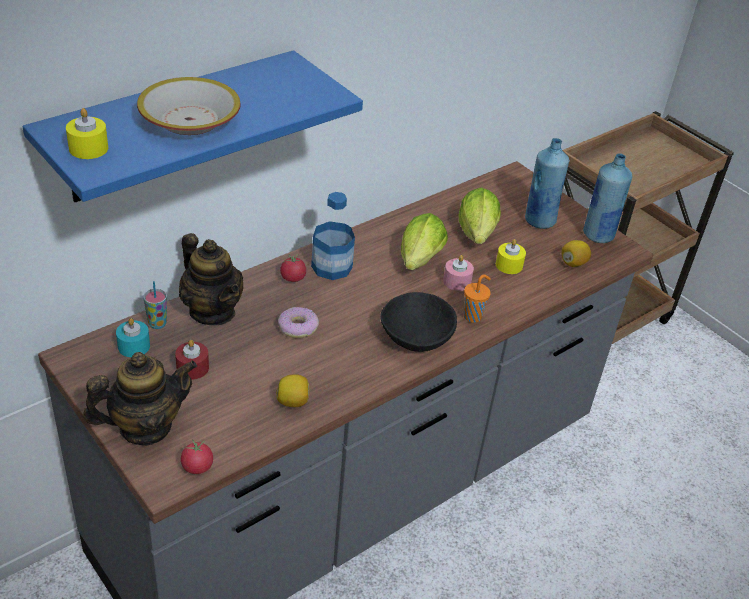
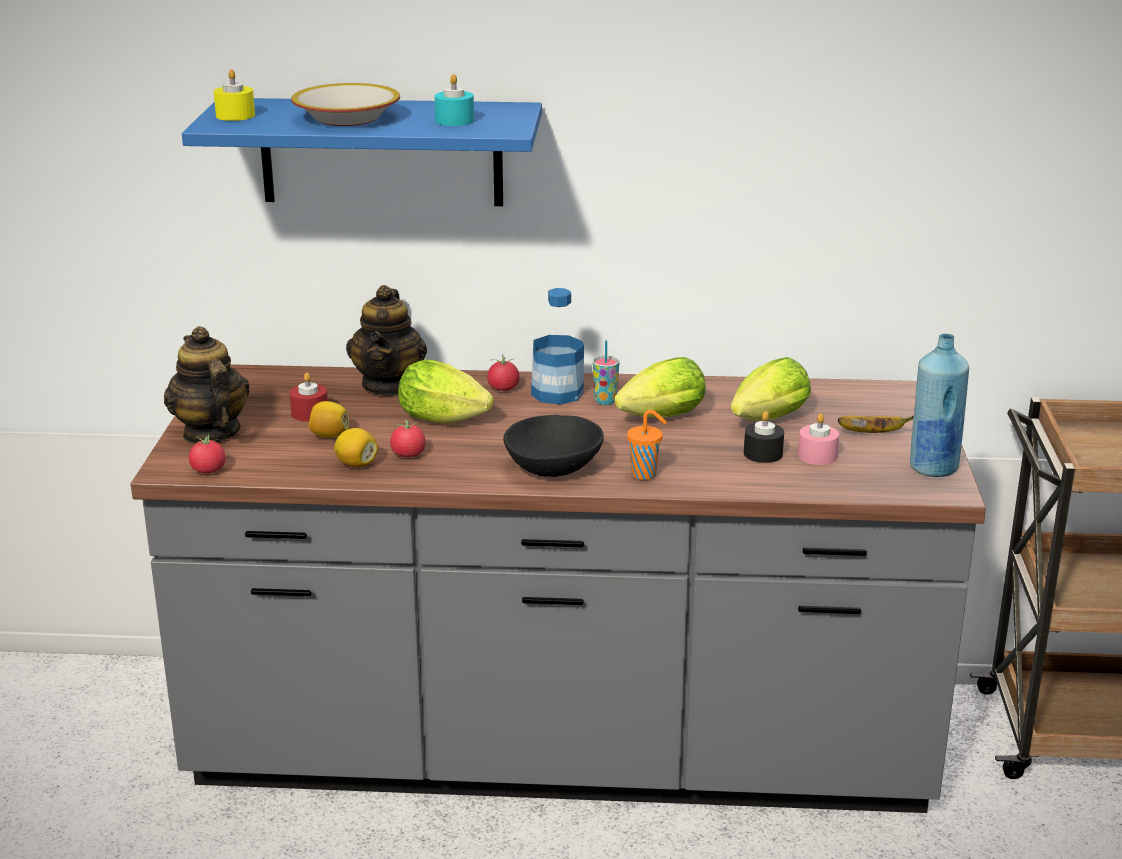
camera: 45 degrees right, 15 degrees down
teapot [83,352,197,446] -> teapot turned 135 degrees counterclockwise [164,326,250,444]
turquoise candle [116,318,150,357] -> turquoise candle moved to [435,74,474,126]
cup [143,281,167,329] -> cup moved to [592,340,619,405]
donut [278,307,319,338] -> lettuce [398,360,494,423]
pink candle [443,255,474,291] -> pink candle moved to [798,413,839,465]
yellow candle [496,239,526,274] -> black candle [744,411,784,463]
blue bottle [525,138,570,229] -> banana [838,416,914,433]
lemon [562,240,591,267] -> lemon moved to [309,401,349,438]
none -> tomato [390,418,426,457]

